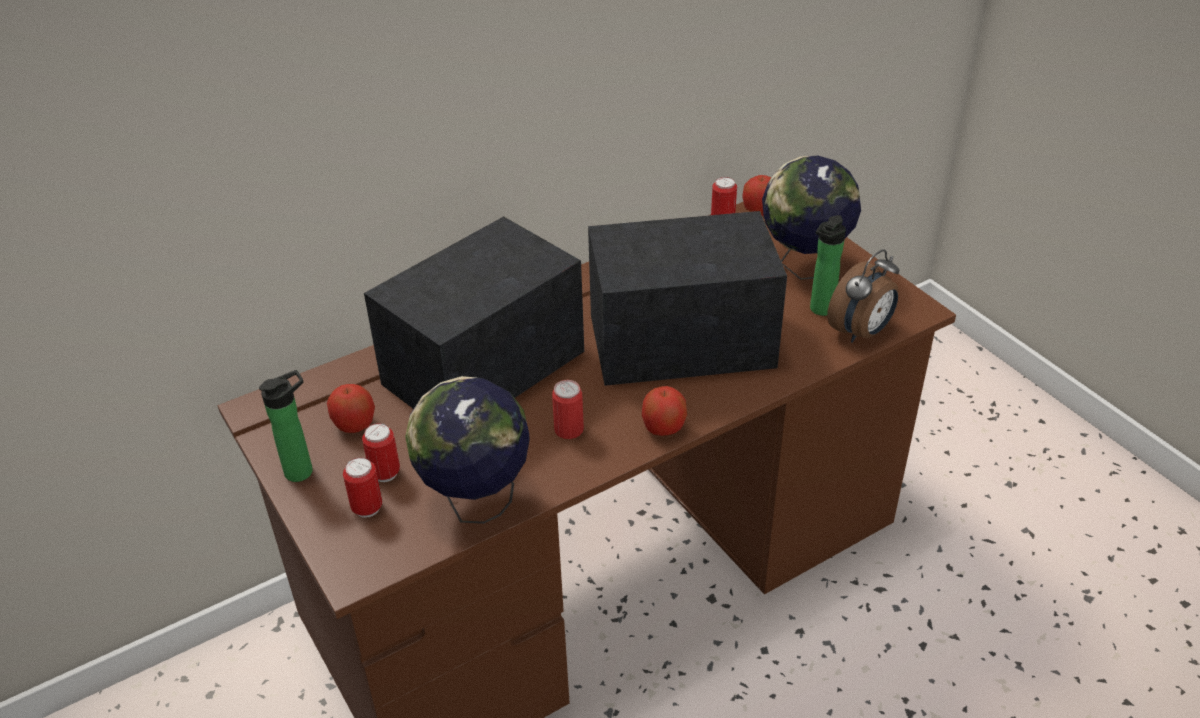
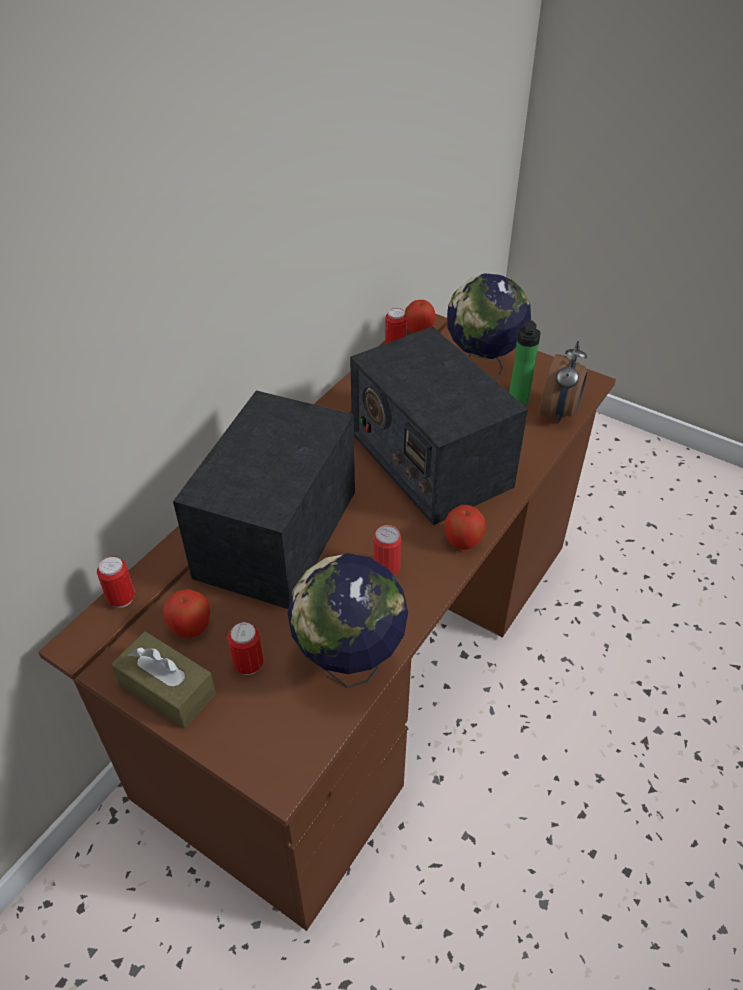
camera: 25 degrees left, 5 degrees up
bottle [259,370,313,482] -> brown tissue box [111,631,216,729]
can [343,457,382,518] -> can moved to [97,556,135,608]
radio [588,211,787,386] -> radio turned 90 degrees counterclockwise [350,327,528,525]

